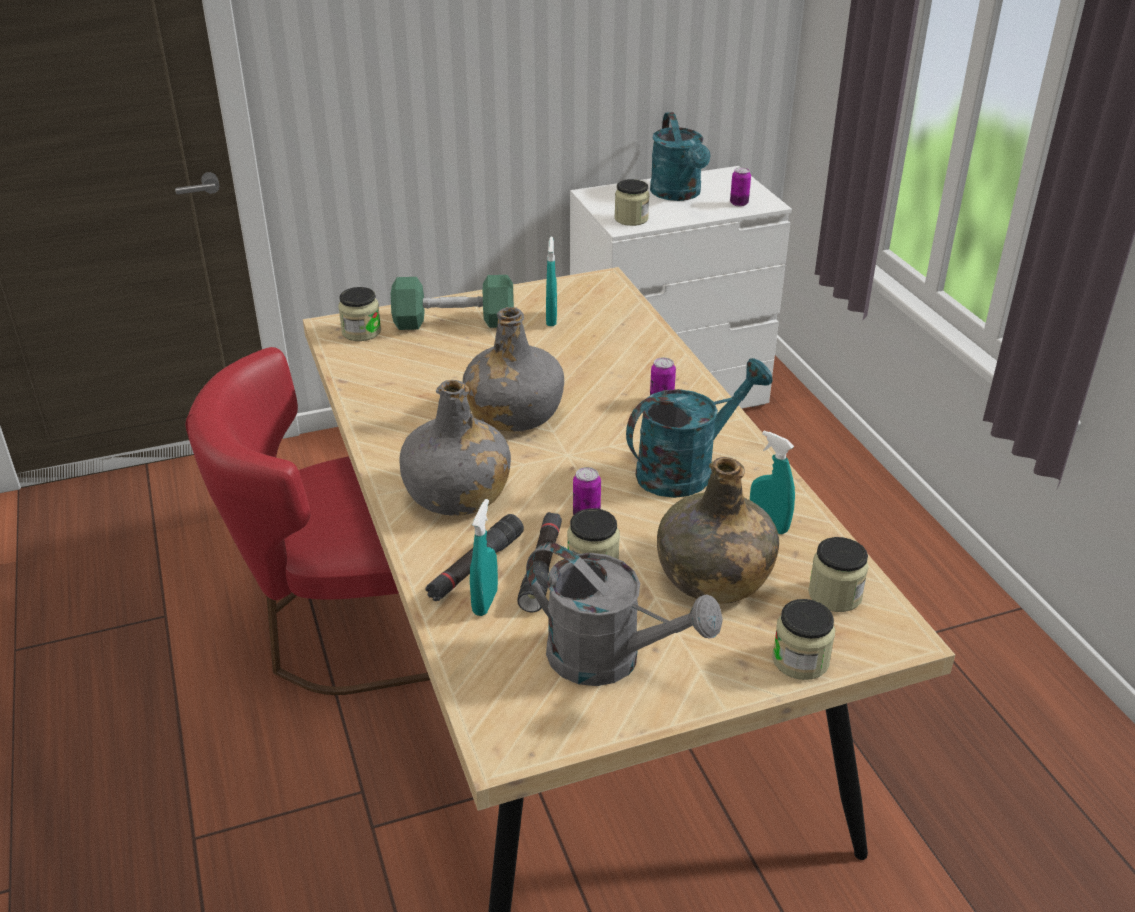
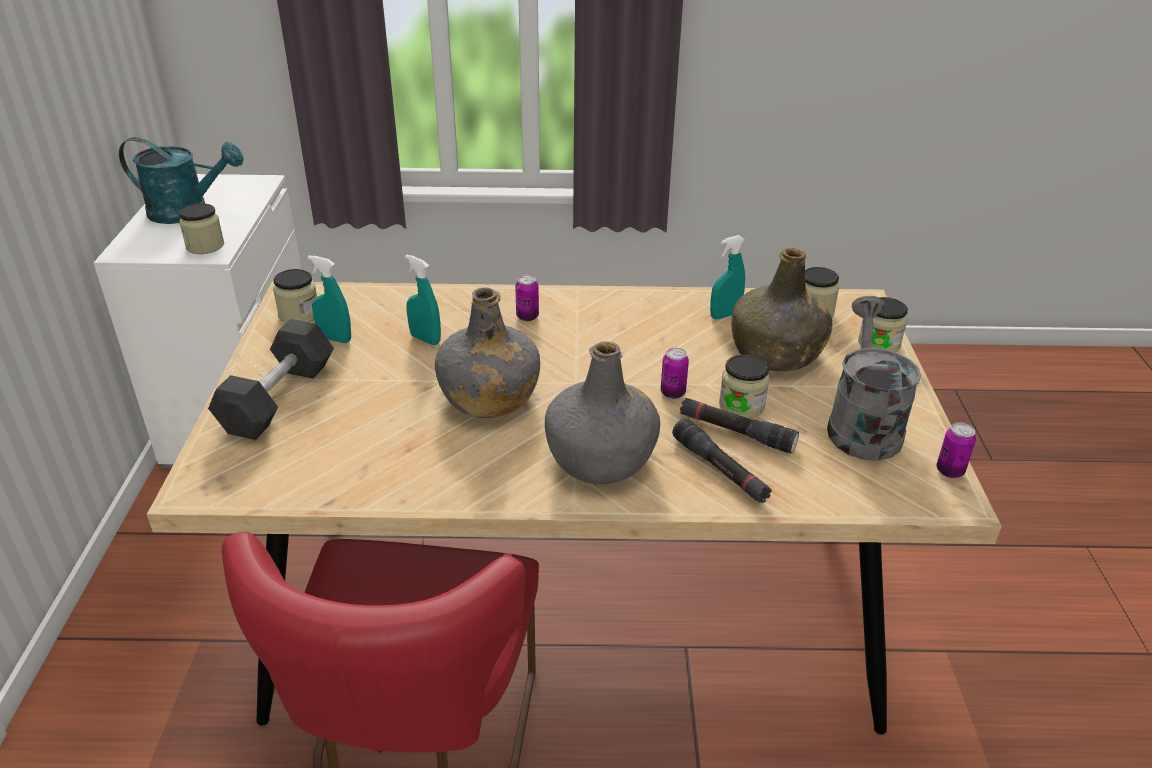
camera: 70 degrees left, 0 degrees up
jar [338,287,381,341] -> jar moved to [273,269,317,323]
green dumbbell [391,275,514,330] -> black dumbbell [208,319,334,440]
turquoise spray bottle [470,499,498,616] -> turquoise spray bottle moved to [405,254,441,345]
grey watering can [526,542,723,686] -> grey watering can turned 45 degrees counterclockwise [827,296,921,461]
turquoise watering can [626,358,773,498] -> none
can [730,167,751,207] -> can moved to [937,422,976,478]

